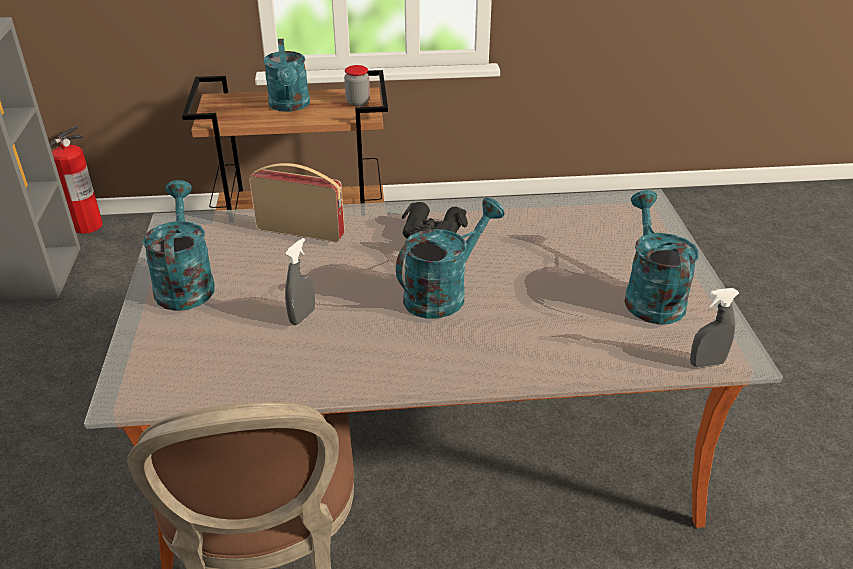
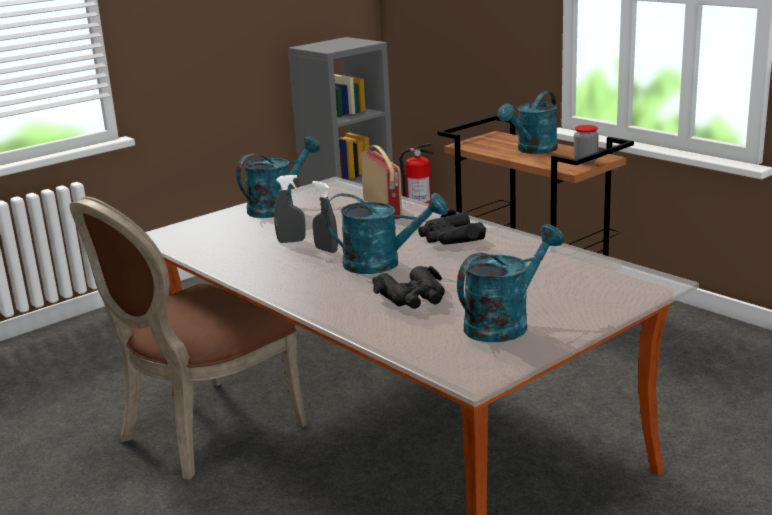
camera: 55 degrees right, 15 degrees down
grey spray bottle [690,288,739,367] -> grey spray bottle moved to [312,181,338,253]
none -> black binoculars [372,266,445,309]

